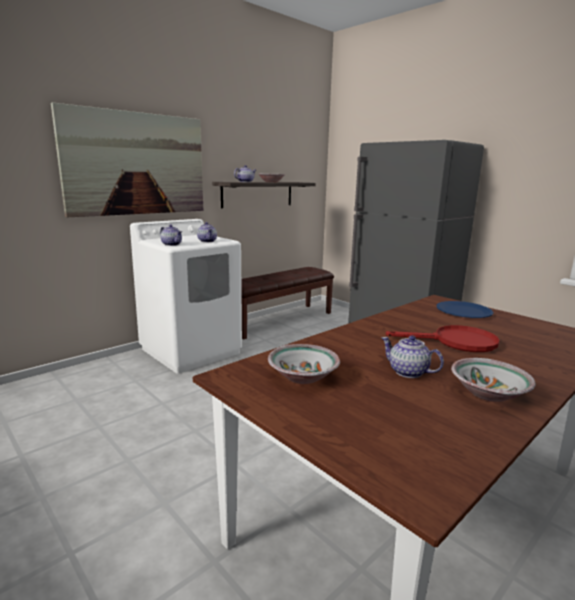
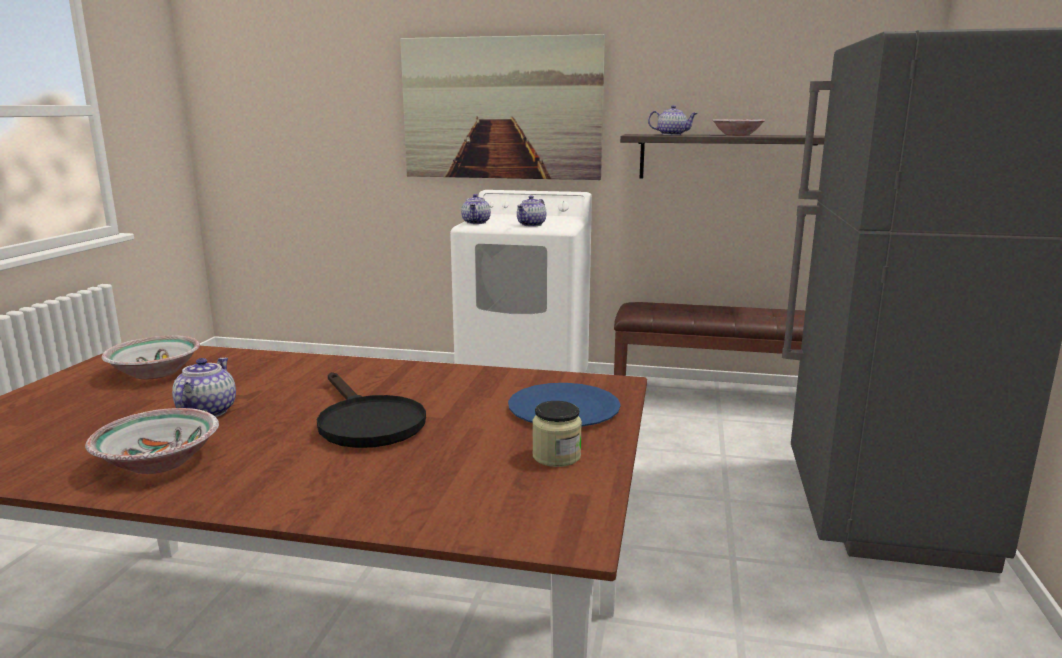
camera: 55 degrees right, 0 degrees up
red frying pan [386,325,500,352] -> black frying pan [317,372,426,448]
none -> jar [532,401,582,467]

